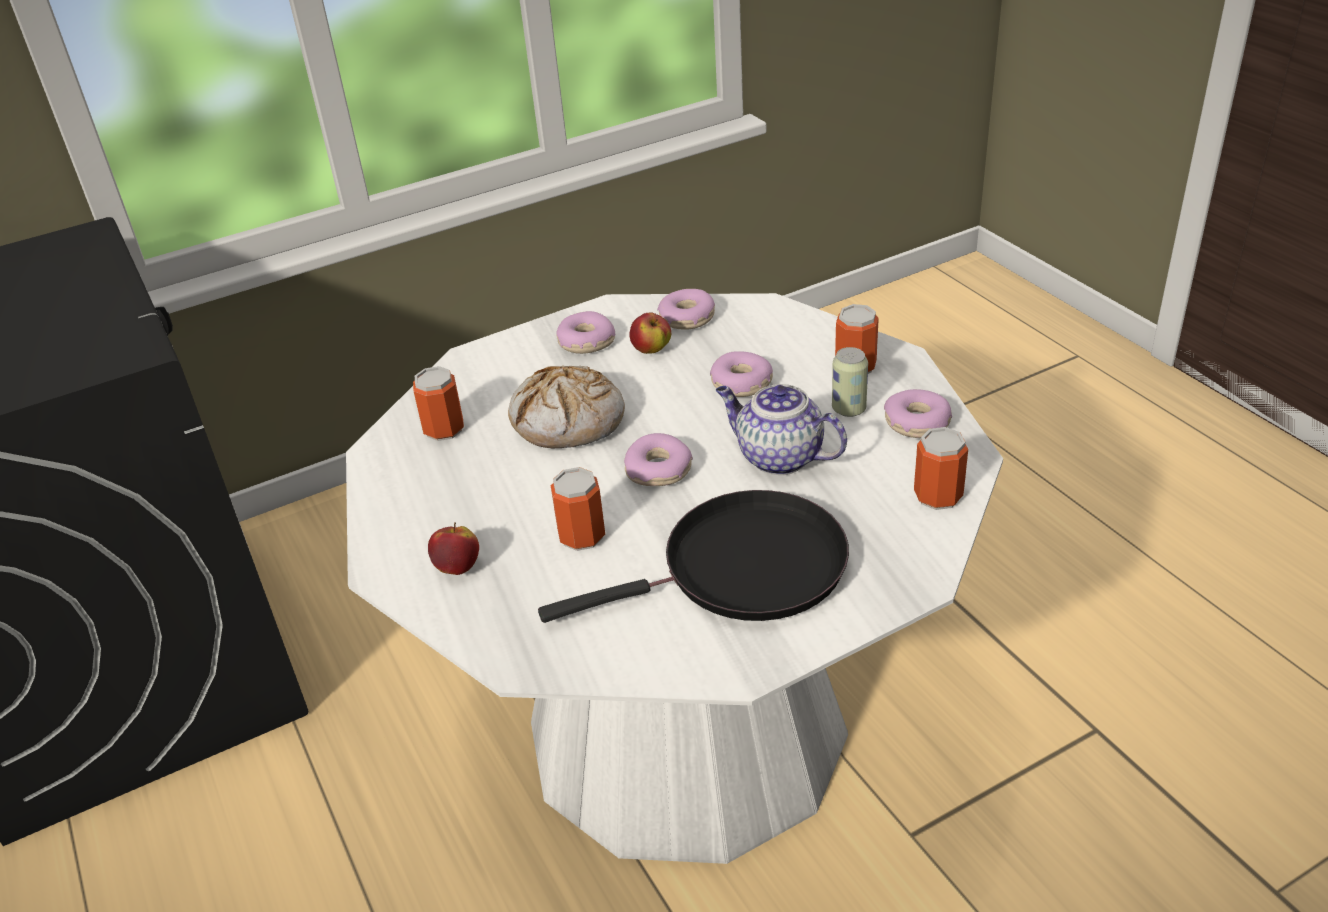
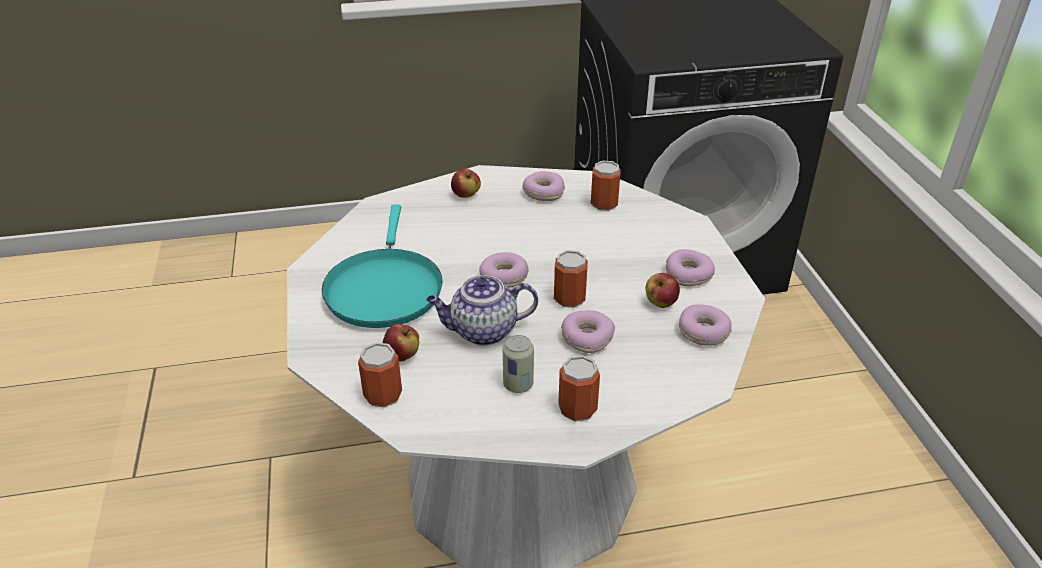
camera: 105 degrees right, 0 degrees up
bread [508,365,625,448] -> none
black frying pan [538,490,849,623] -> turquoise frying pan [322,205,443,328]
can [551,467,605,551] -> can moved to [554,250,588,308]
teapot [716,384,847,475] -> teapot turned 150 degrees counterclockwise [426,275,538,346]
donut [884,389,952,438] -> donut moved to [522,171,565,201]
none -> apple [383,324,419,362]

